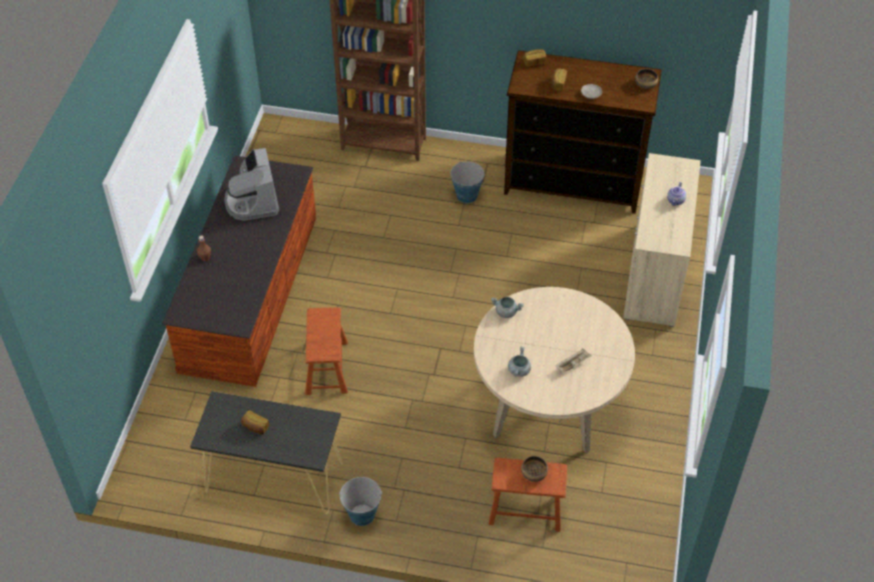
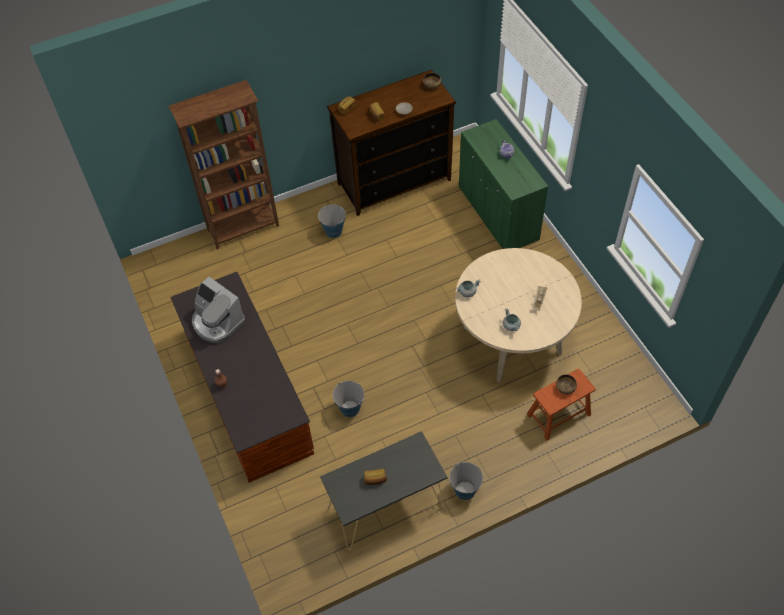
camera: 35 degrees left, 5 degrees up
brown stool [305,307,348,395] -> bucket [333,381,365,417]
beige cabinet [623,153,701,327] -> green cabinet [459,119,548,249]

